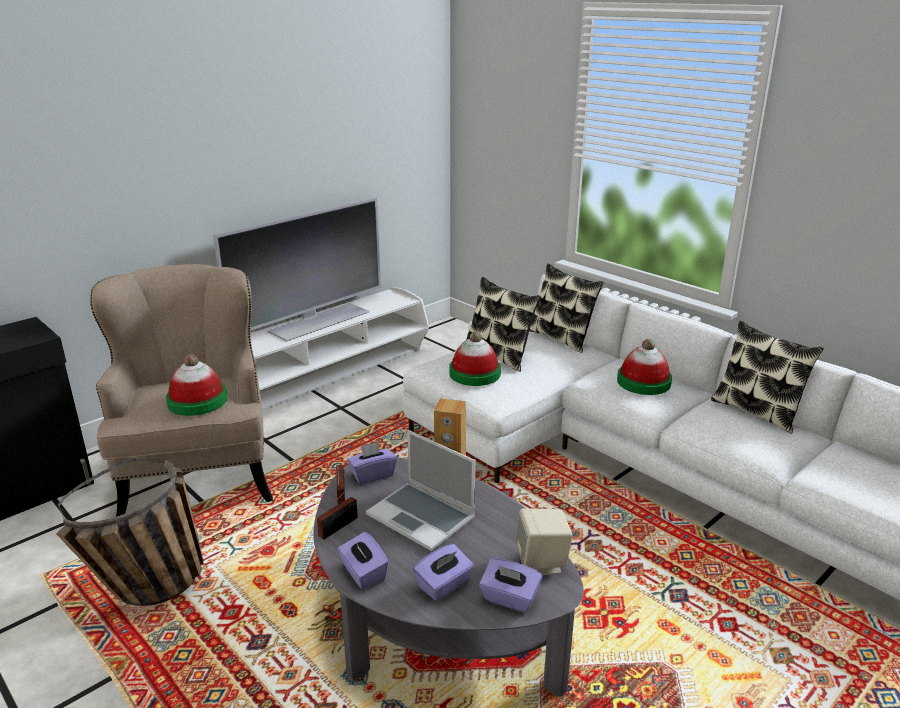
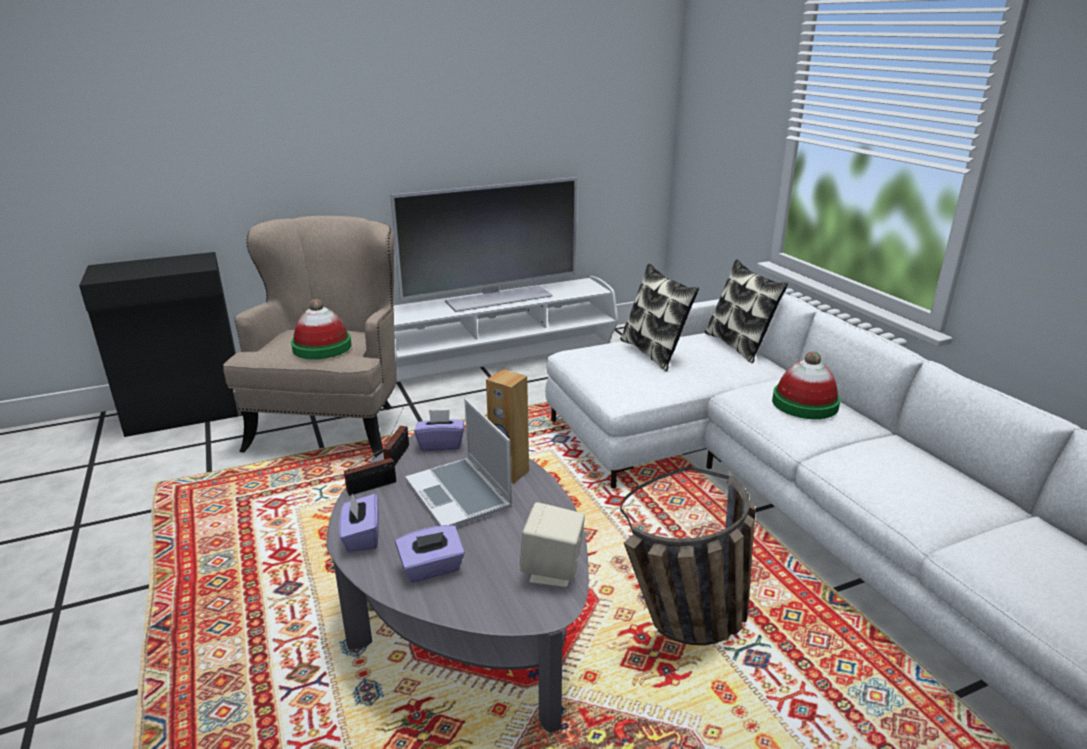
camera: 20 degrees right, 0 degrees up
basket [57,458,204,606] -> basket moved to [620,466,756,645]
hat [449,332,501,386] -> none
purple tissue box [479,559,542,613] -> none
pillow [711,321,824,434] -> none

